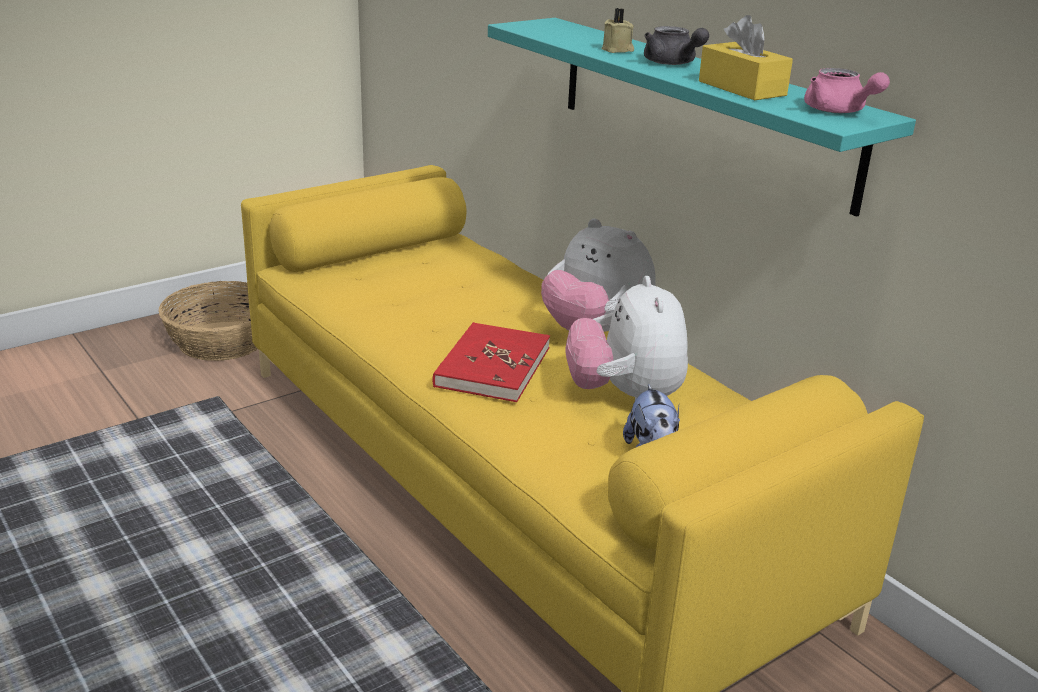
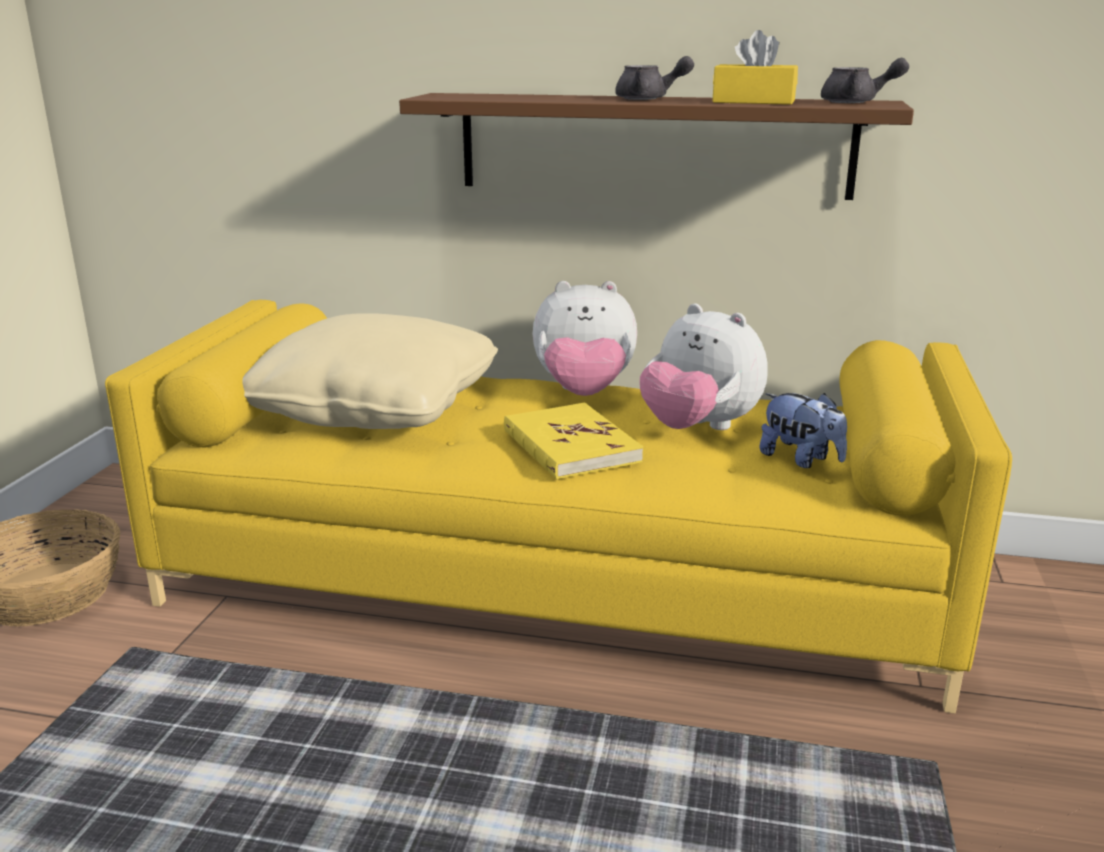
camera: 40 degrees left, 5 degrees down
red book [432,322,550,402] -> yellow book [504,403,643,479]
turquoise shelf [488,18,916,217] -> brown shelf [399,93,914,200]
beige candle [601,8,634,53] -> none
pink teapot [804,68,890,113] -> grey teapot [821,58,909,103]
none -> beige pillow [242,313,498,429]

